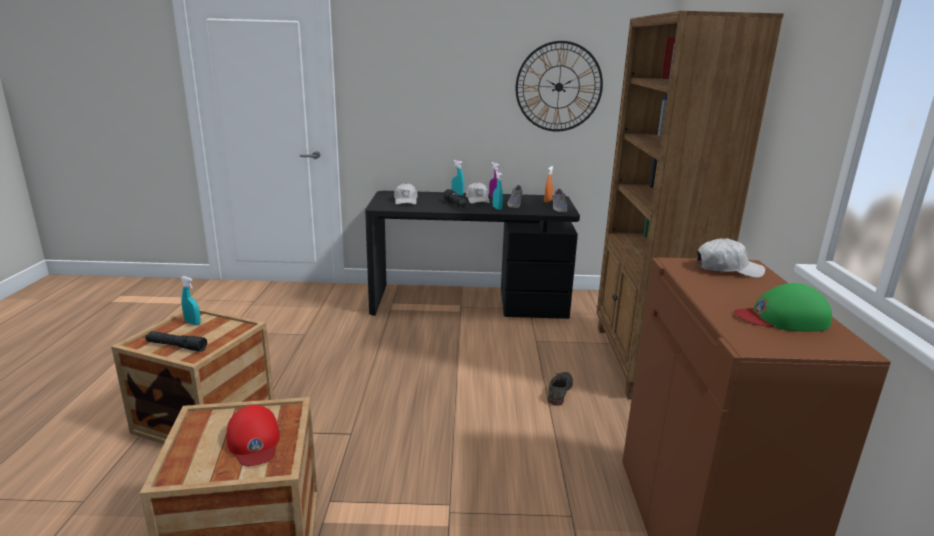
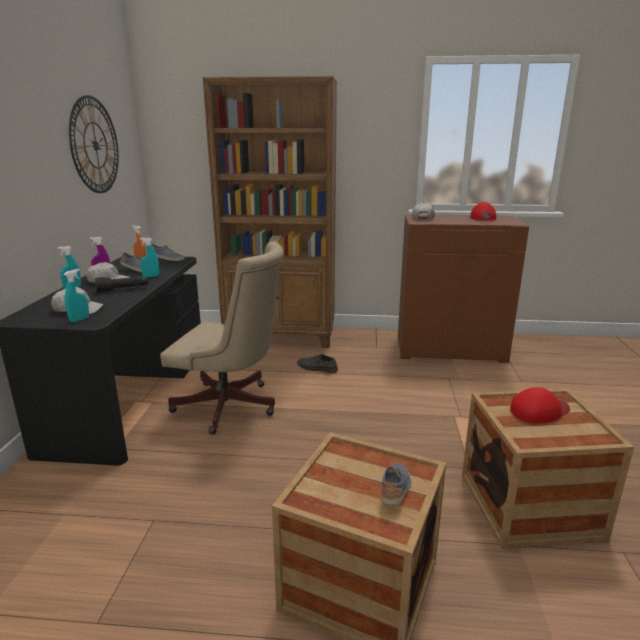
camera: 85 degrees left, 0 degrees up
black flashlight [145,331,207,352] -> shoe [381,464,411,505]
turquoise spray bottle [181,276,201,325] -> turquoise spray bottle moved to [64,269,89,322]
green cap [734,283,832,331] -> red cap [470,202,496,222]
none -> beige office chair [160,241,284,435]

